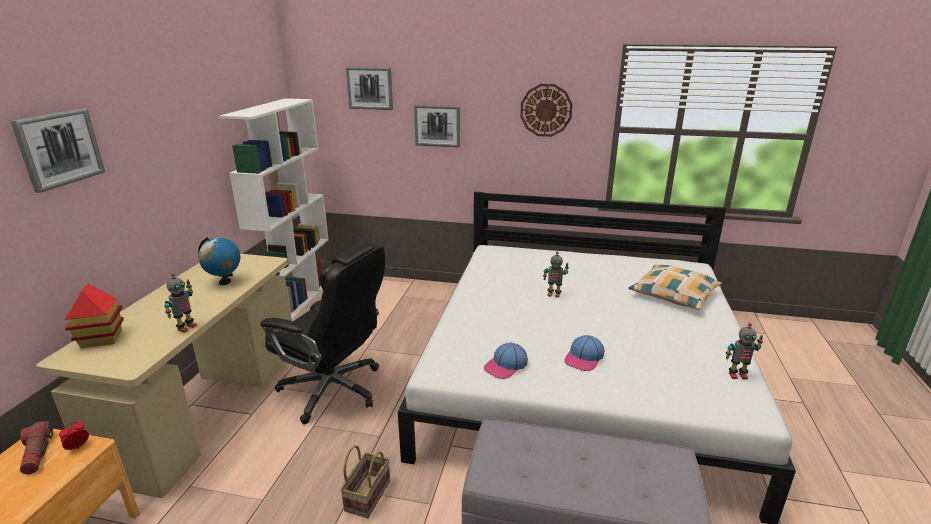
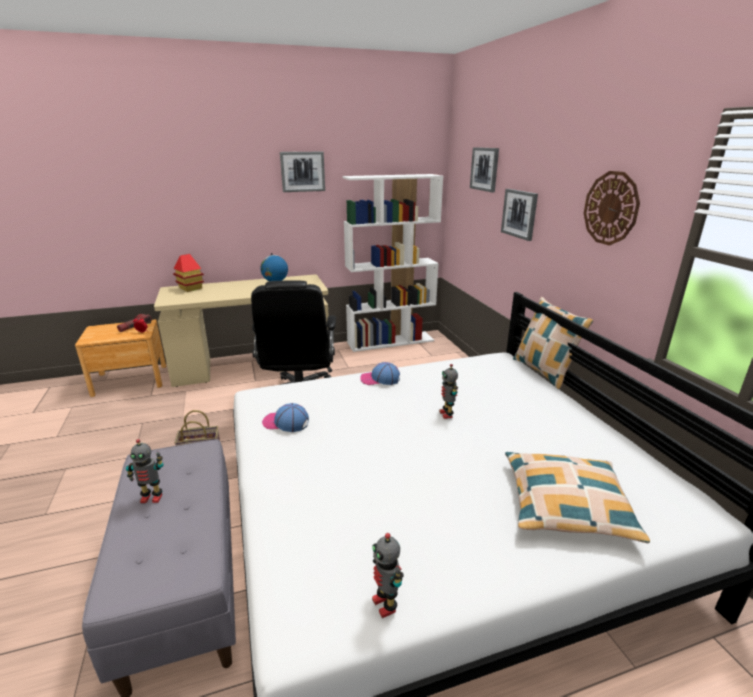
camera: 60 degrees right, 0 degrees up
picture [11,108,105,193] -> picture moved to [280,152,325,192]
toy robot [164,273,197,333] -> toy robot moved to [126,439,164,503]
cap [565,335,604,371] -> cap moved to [360,362,400,385]
none -> pillow [513,297,593,389]

